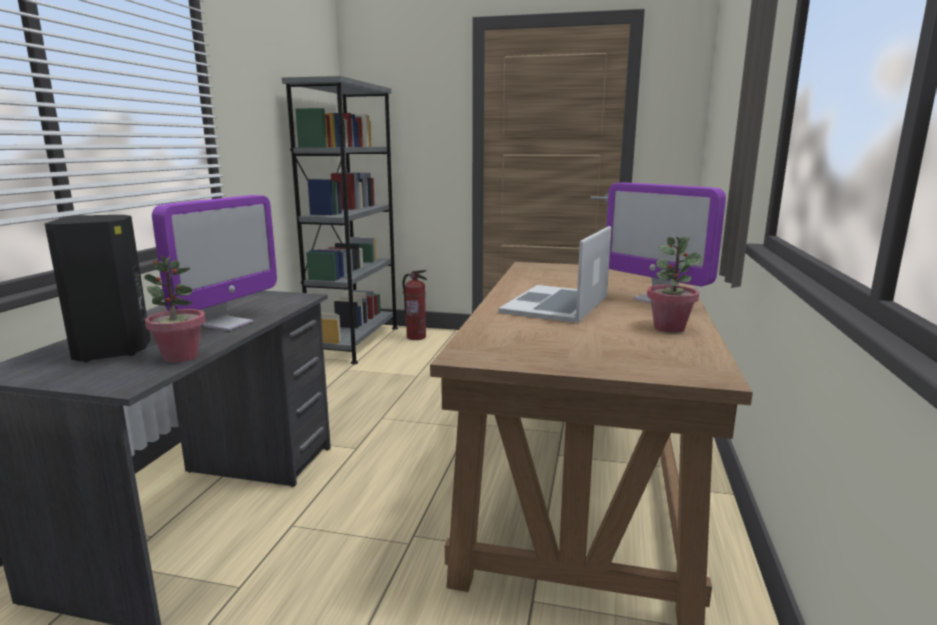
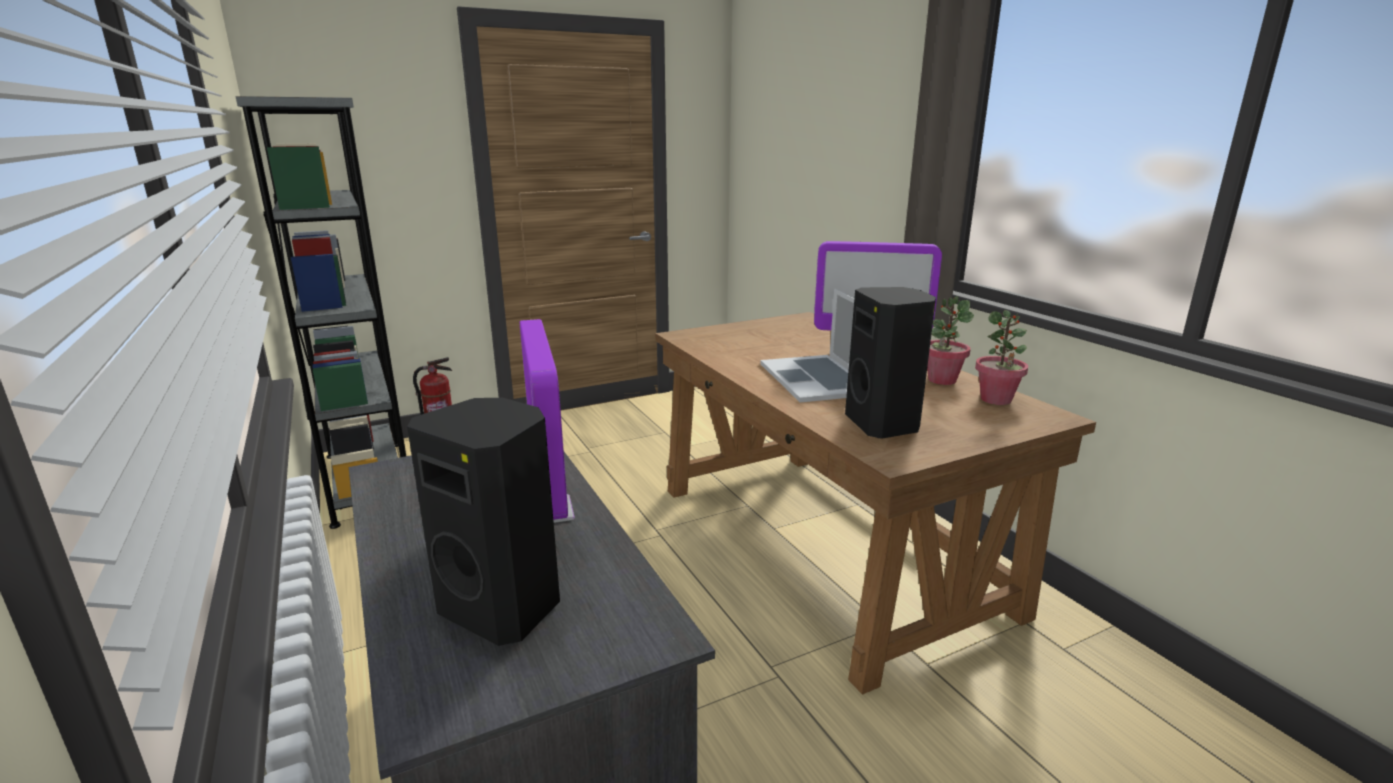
camera: 40 degrees left, 5 degrees up
potted plant [144,256,206,363] -> potted plant moved to [975,310,1028,405]
none -> black speaker [845,287,936,439]

